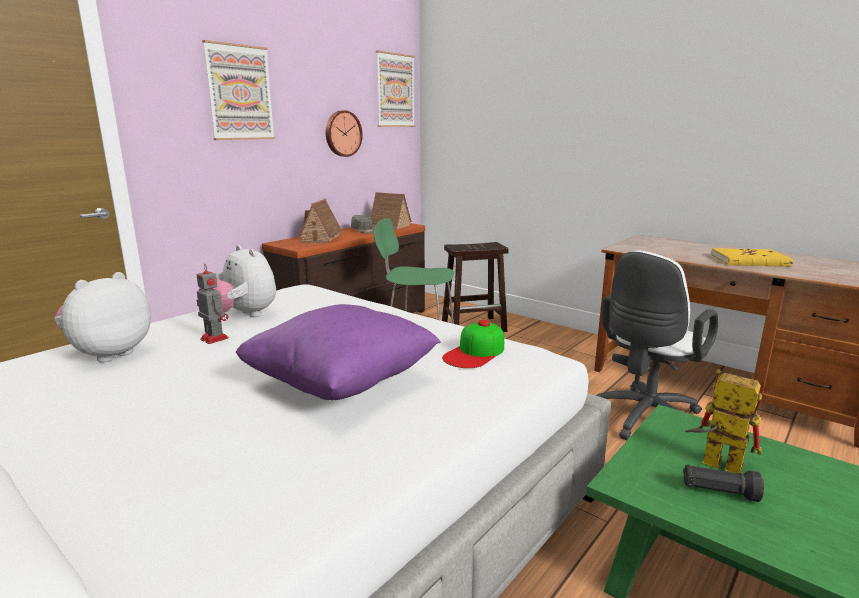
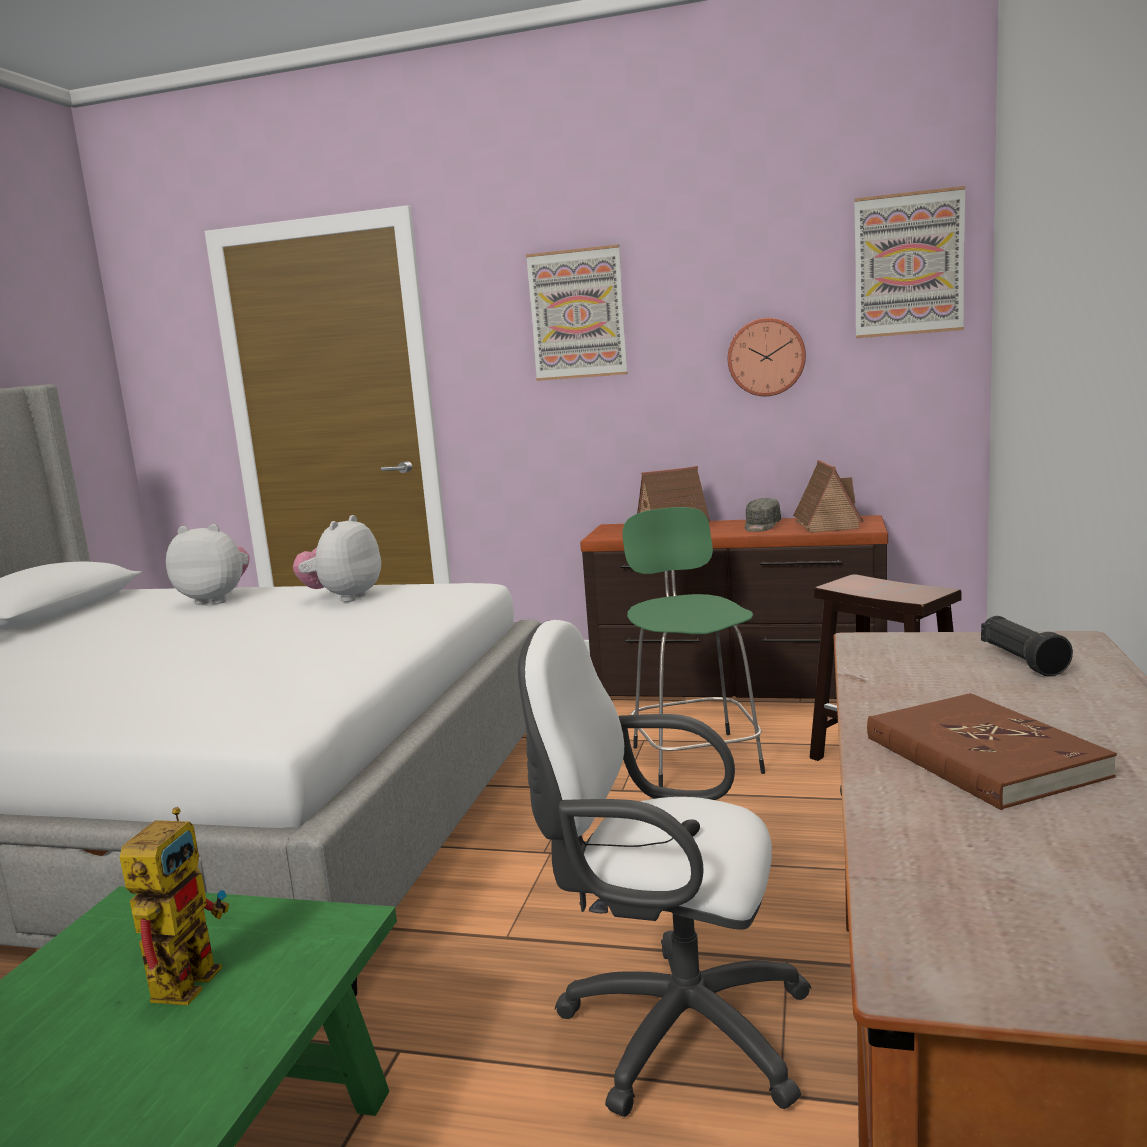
camera: 65 degrees right, 5 degrees down
toy robot [196,264,229,344] -> none
purple pillow [236,304,441,400] -> none
cap [442,320,504,368] -> none
black flashlight [683,465,764,502] -> black flashlight moved to [981,616,1073,677]
yellow book [711,248,793,267] -> brown book [867,693,1117,810]

